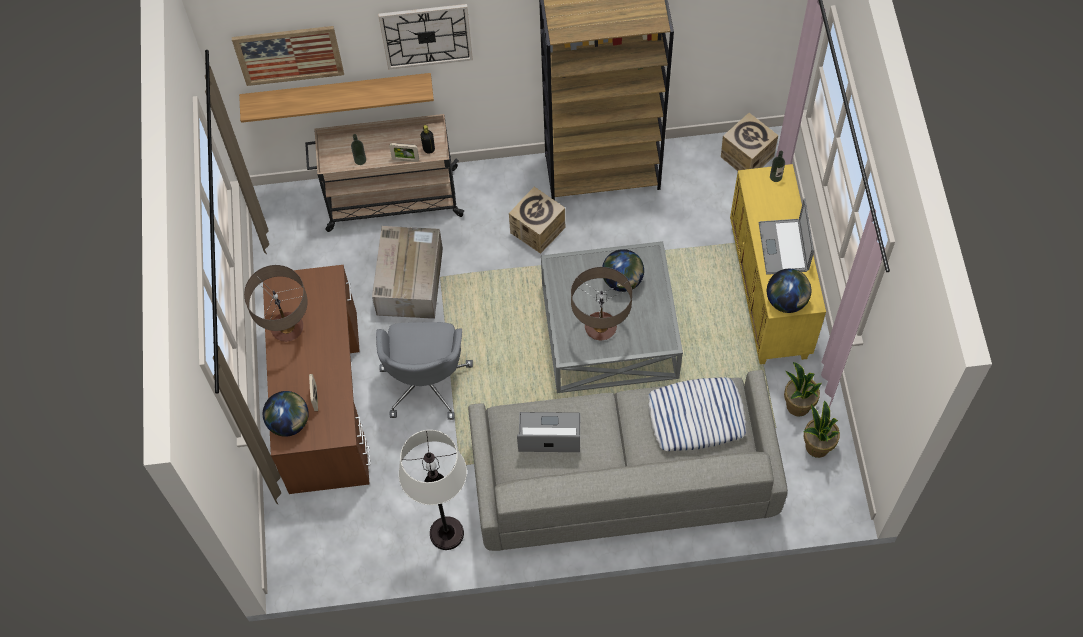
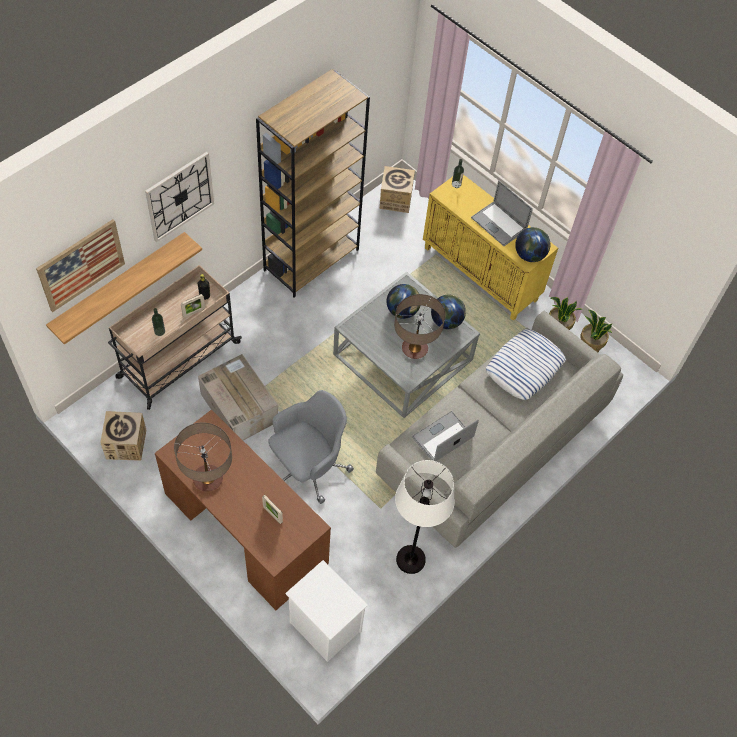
camera: 45 degrees left, 5 degrees down
globe [263,391,309,437] -> globe moved to [431,295,466,329]
grey office chair [376,322,473,420] -> grey office chair turned 90 degrees counterclockwise [268,390,354,504]
cardboard box [509,187,565,254] -> cardboard box moved to [100,411,146,461]
none -> white nightstand [285,560,368,662]

